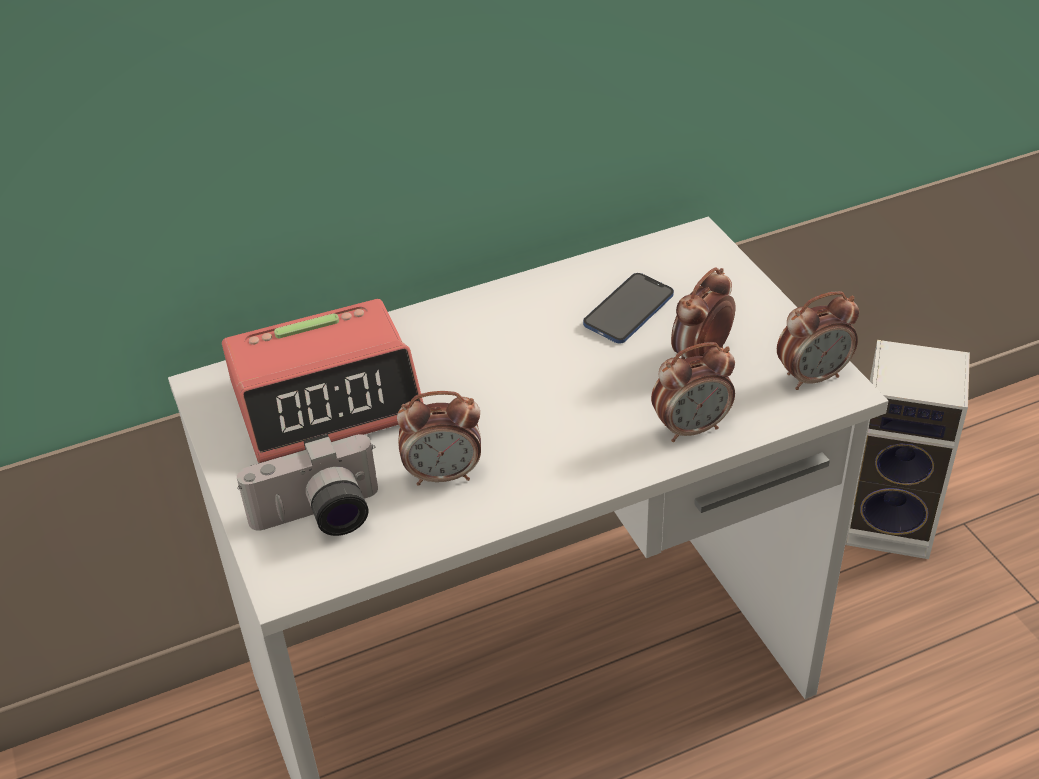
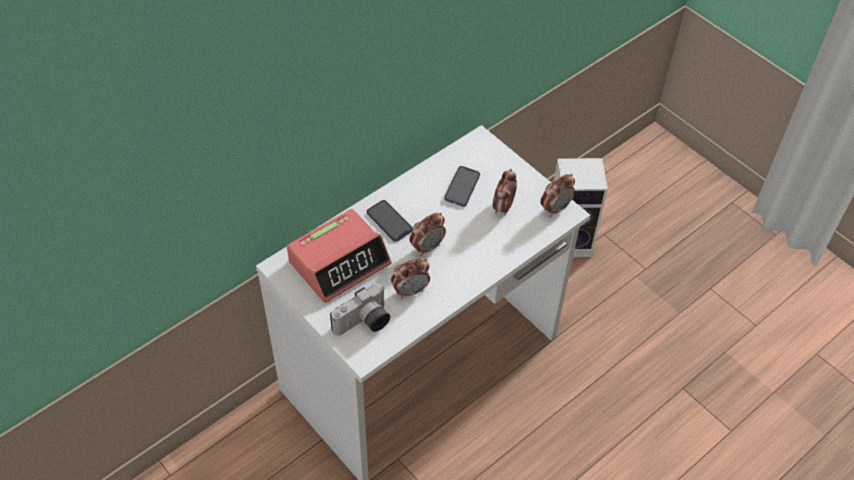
camera: 20 degrees left, 10 degrees up
alarm clock [651,342,735,442] -> alarm clock moved to [410,213,446,256]
none -> phone [367,200,413,242]

